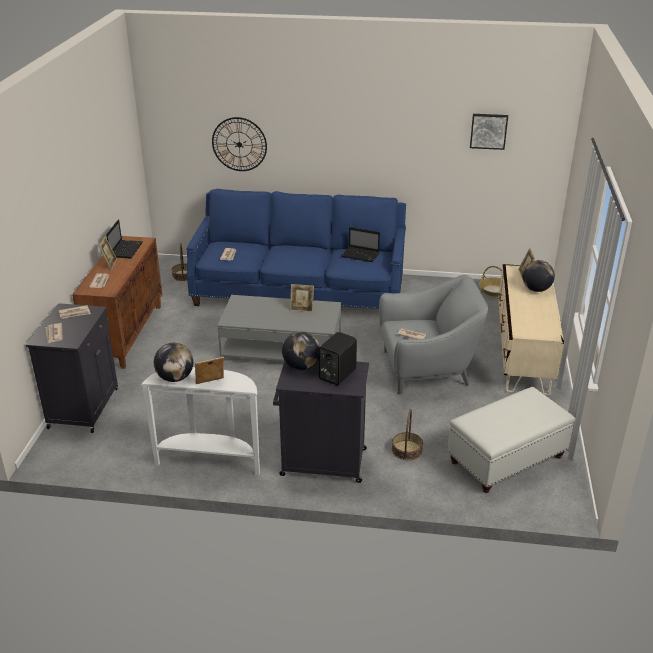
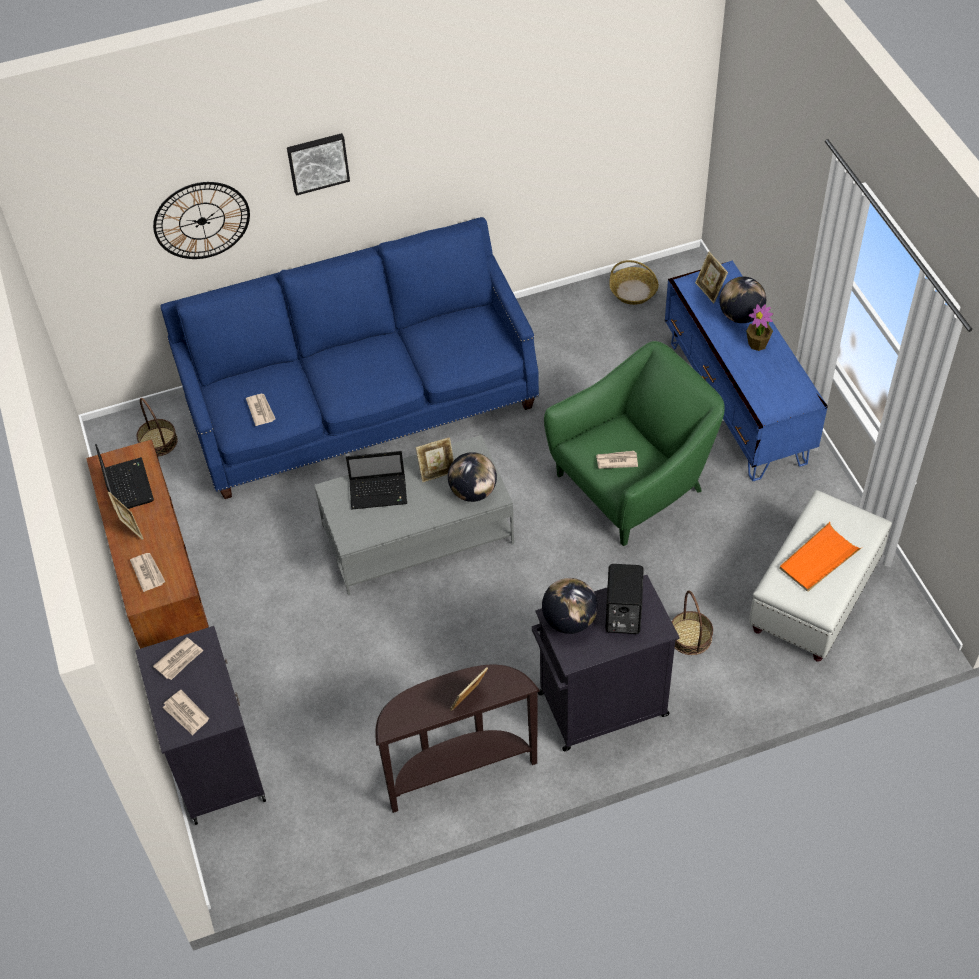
camera: 25 degrees left, 20 degrees up
white console table [140,367,260,475] -> brown console table [375,665,540,813]
globe [154,343,193,382] -> globe moved to [448,452,497,502]
laptop [342,227,380,262] -> laptop moved to [346,451,407,509]
grey armchair [379,275,488,394] -> green armchair [544,341,725,546]
picture [470,114,508,150] -> picture moved to [287,133,350,196]
beige tv stand [498,264,564,395] -> blue tv stand [665,261,828,481]
none -> potted plant [746,304,773,351]
none -> orange tray [779,522,861,592]

